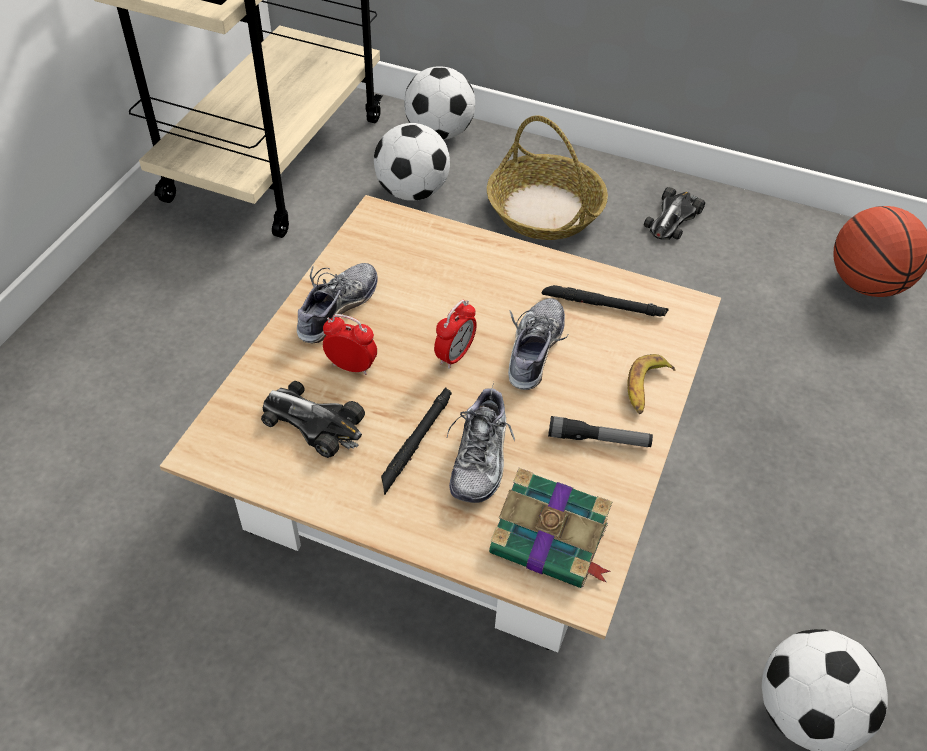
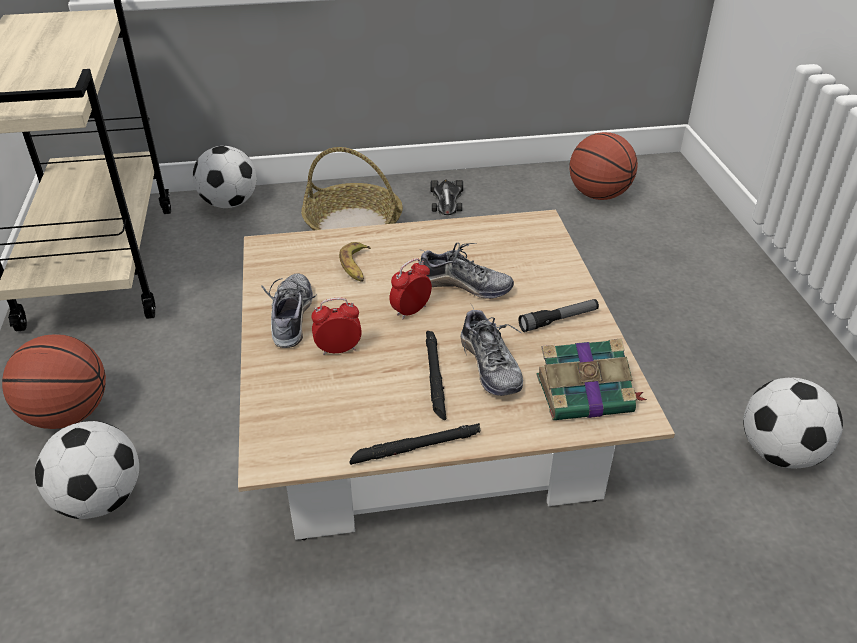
camera: 30 degrees left, 10 degrees down
toy car [261,381,365,458] -> none
football [374,123,450,201] -> football moved to [35,421,139,519]
alarm clock [434,300,477,369] -> alarm clock turned 135 degrees counterclockwise [390,258,432,319]
shoe [508,298,569,390] -> shoe turned 120 degrees clockwise [420,243,514,299]
black flashlight [542,285,669,317] -> black flashlight moved to [350,423,480,465]
banana [627,354,675,414] -> banana moved to [339,242,371,281]
none -> basketball [2,334,106,429]

